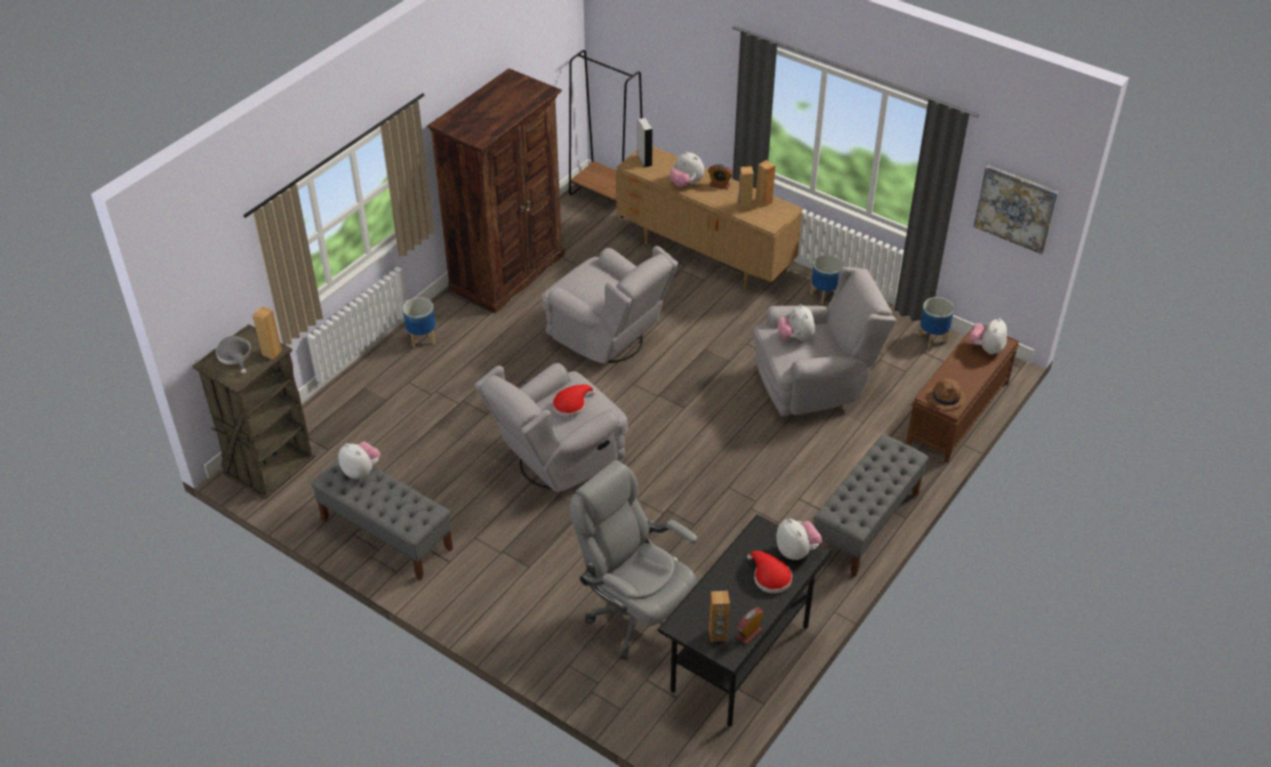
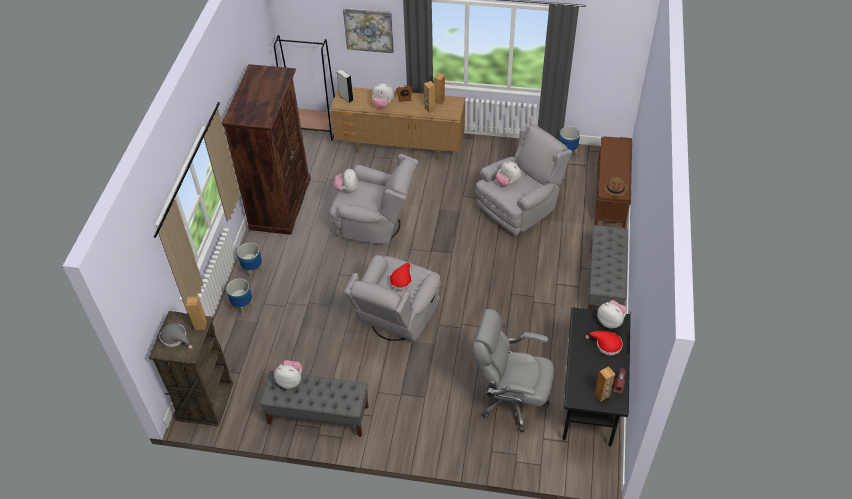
camera: 25 degrees left, 5 degrees up
planter [810,255,843,305] -> planter moved to [226,278,254,315]
plush toy [969,318,1007,355] -> plush toy moved to [334,168,359,193]
picture [974,165,1058,254] -> picture moved to [343,8,394,53]

